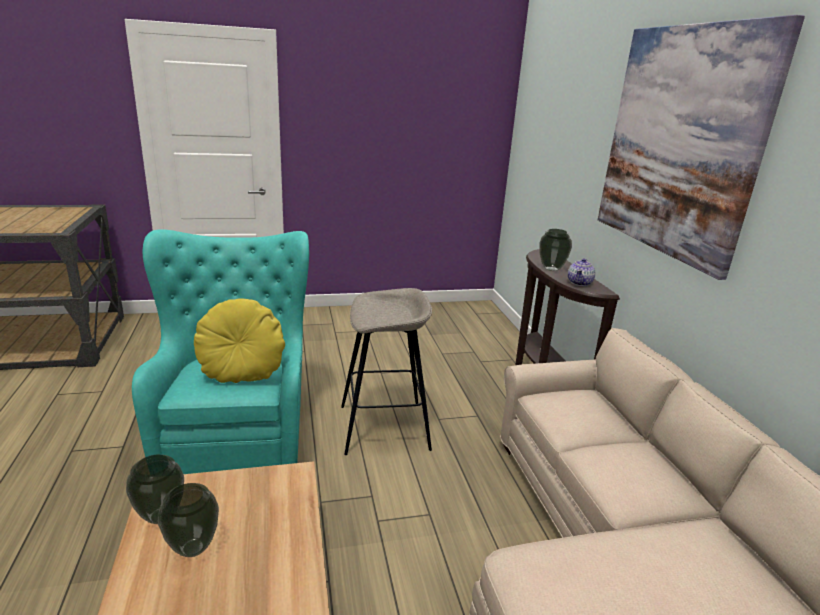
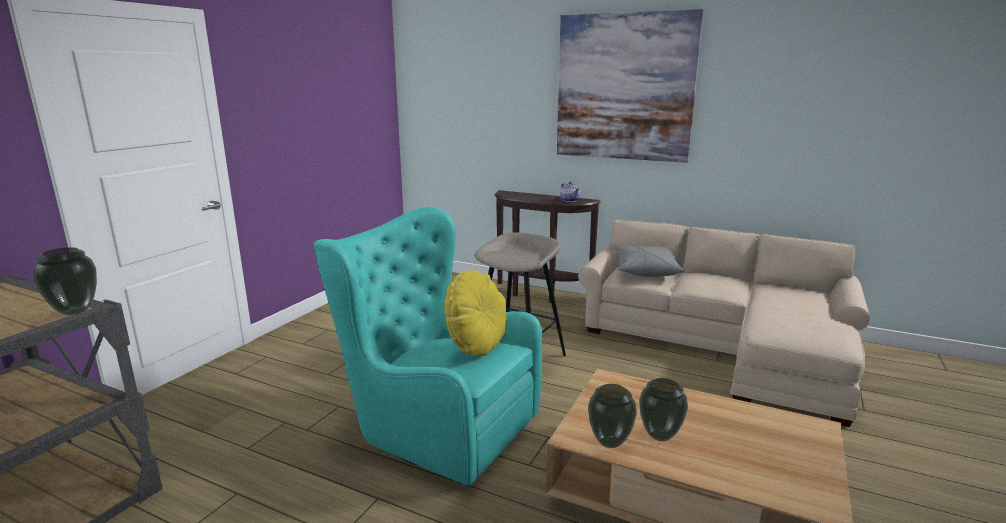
camera: 50 degrees left, 5 degrees down
vase [539,229,572,271] -> vase moved to [33,247,97,315]
none -> grey pillow [615,246,684,277]

